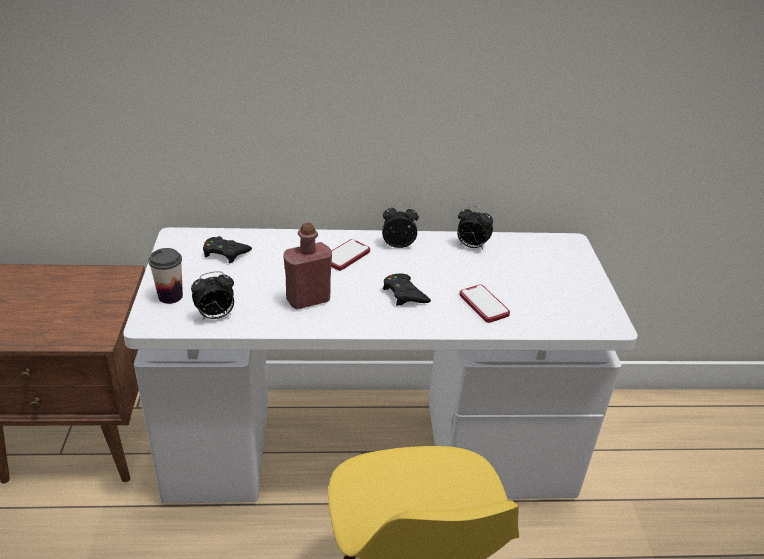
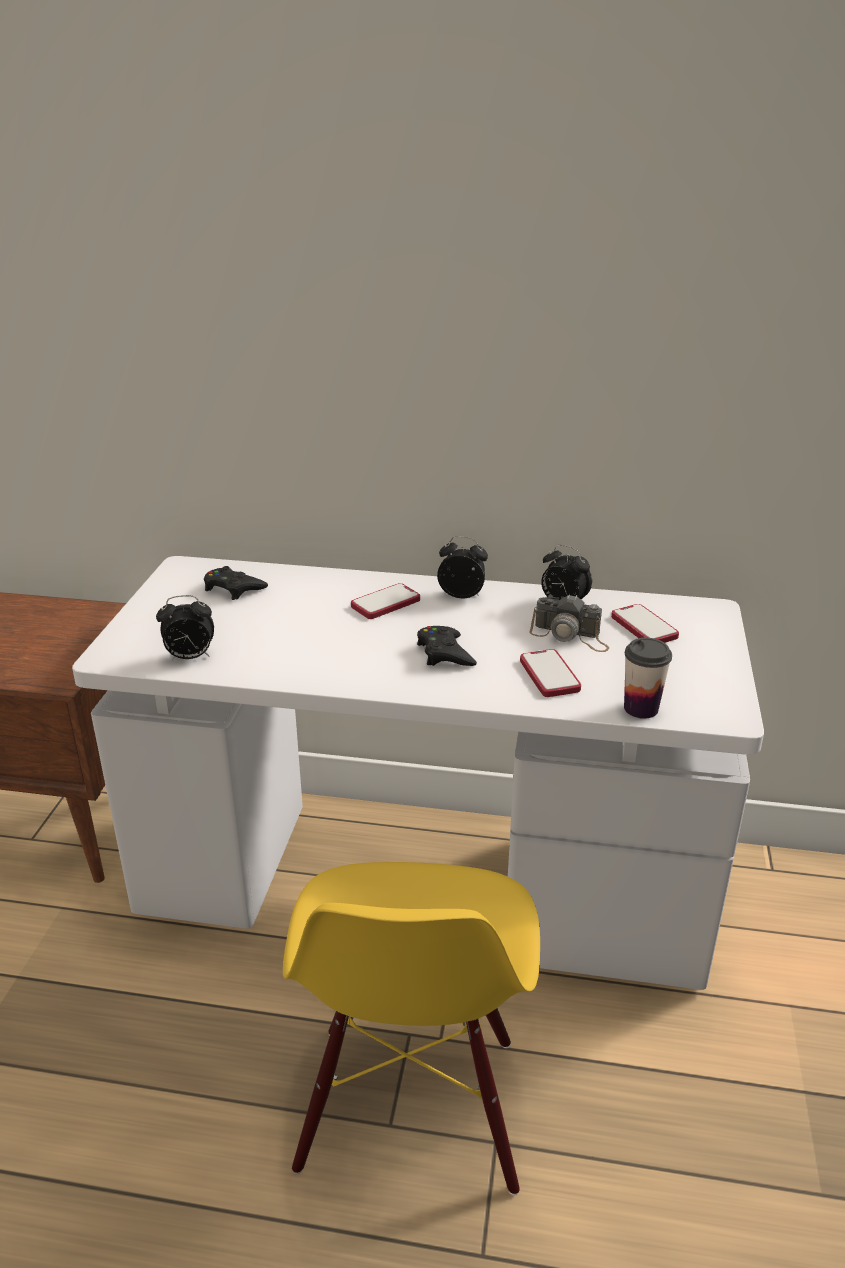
camera: 15 degrees right, 5 degrees down
cup [148,248,183,304] -> cup moved to [624,638,672,719]
red bottle [283,222,332,309] -> none
none -> camera [529,594,609,652]
none -> phone [611,604,679,643]

